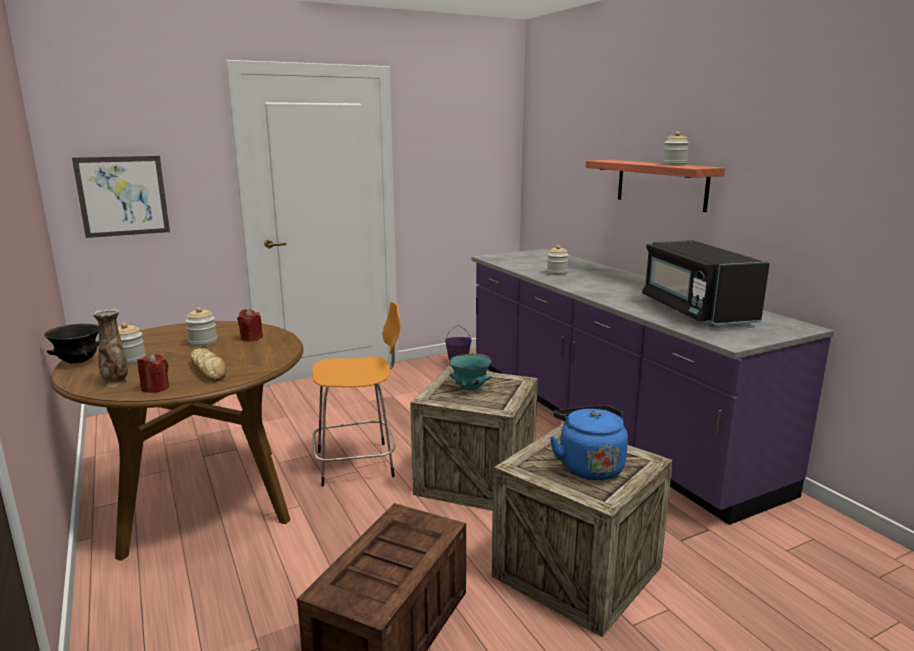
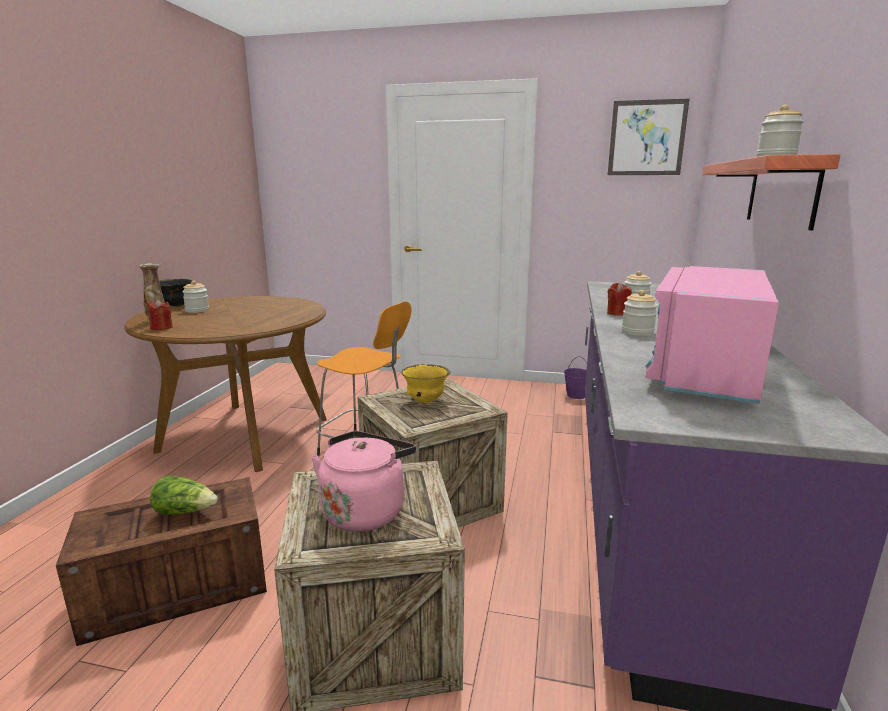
camera: 40 degrees right, 0 degrees up
picture [72,156,170,238] -> picture moved to [608,99,689,175]
jar [186,307,217,347] -> jar moved to [622,290,658,336]
bread [190,348,226,381] -> none
red candle [237,309,263,341] -> red candle moved to [607,282,632,316]
turquoise bowl [449,354,492,390] -> yellow bowl [401,364,451,404]
blue kettle [550,405,628,480] -> pink kettle [311,431,416,532]
black microwave [642,240,770,326] -> pink microwave [645,266,779,404]
none -> lettuce [150,475,218,515]

